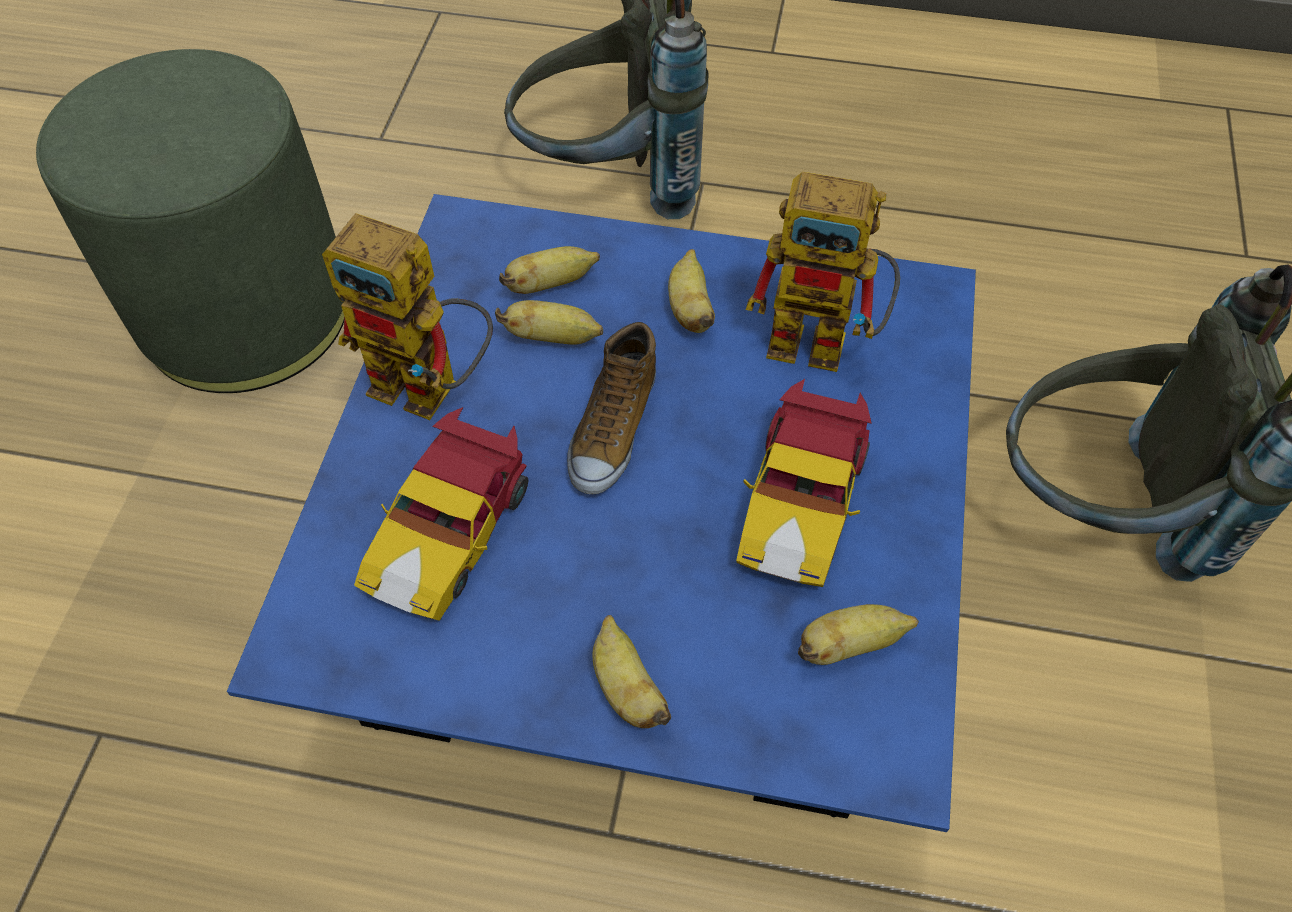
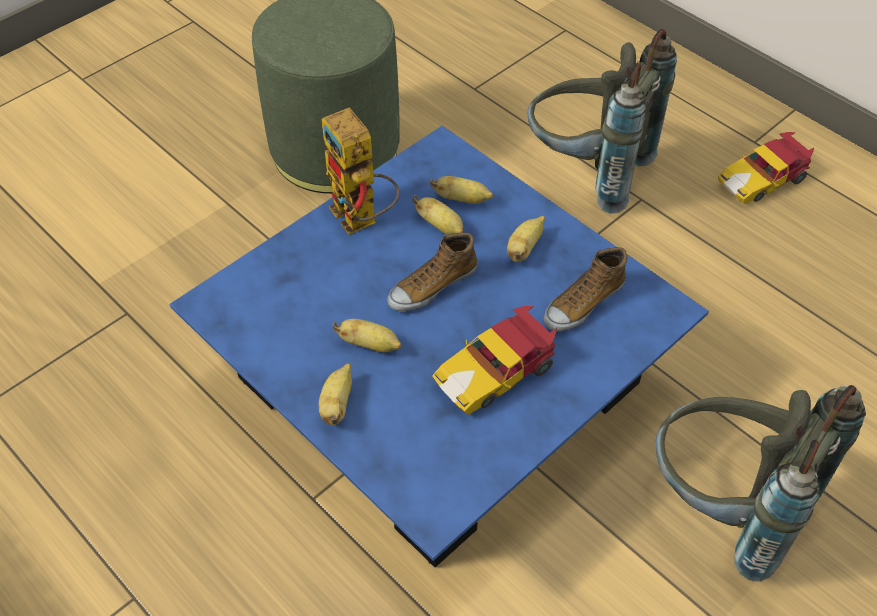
camera: 35 degrees right, 5 degrees down
toy car [354,407,528,621] -> toy car moved to [718,132,814,204]
toy robot [746,172,900,372] -> shoe [544,247,627,331]
banana [798,604,919,665] -> banana moved to [333,319,401,352]

